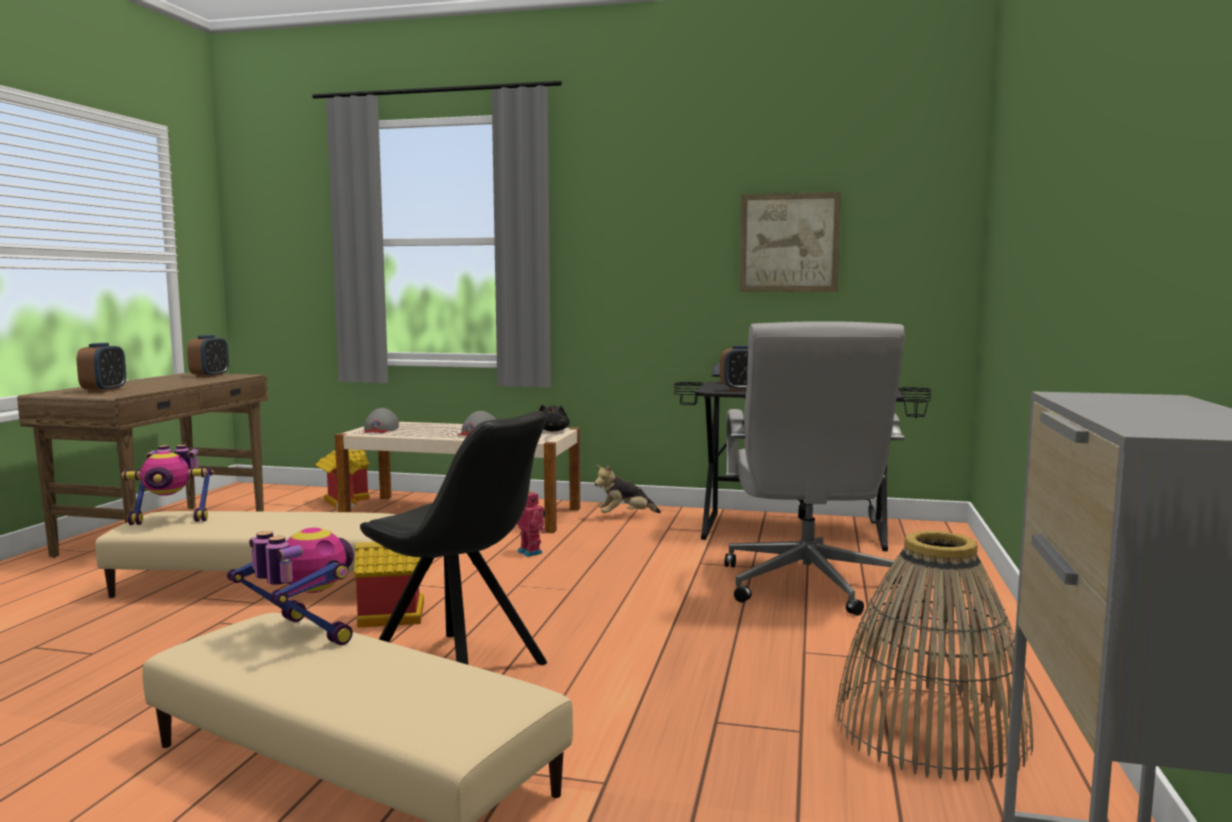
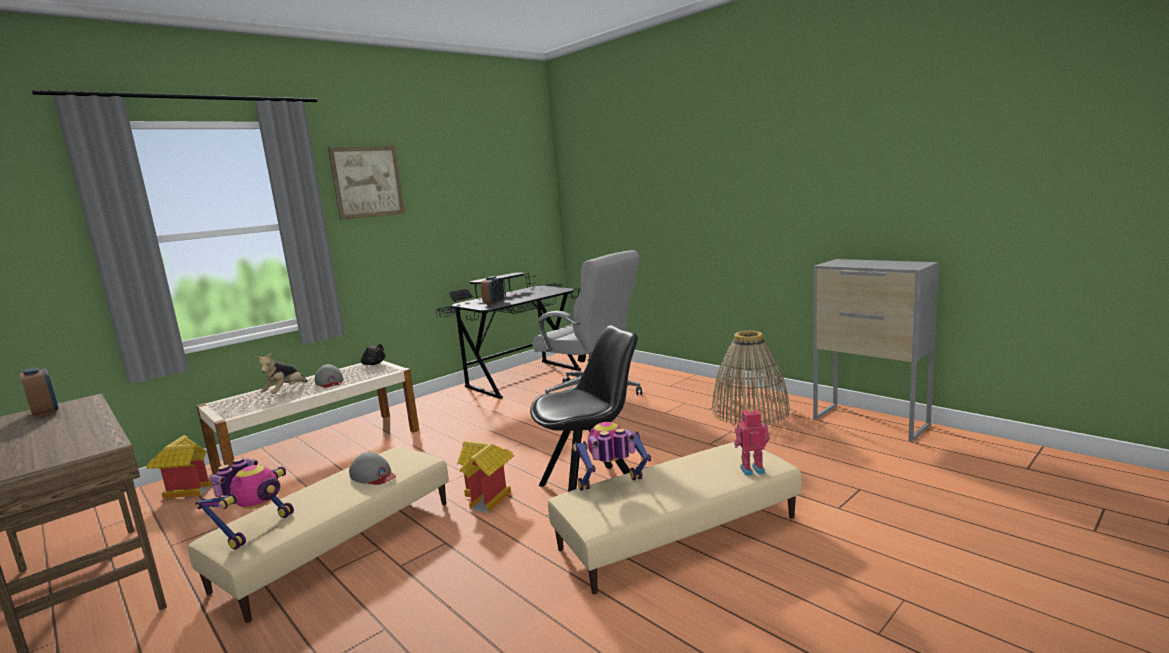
camera: 55 degrees left, 5 degrees up
alarm clock [77,343,126,392] -> none
grey cap [364,408,399,433] -> grey cap moved to [349,452,396,485]
toy robot [517,490,546,557] -> toy robot moved to [734,409,770,476]
plush toy [594,465,661,513] -> plush toy moved to [255,352,307,394]
picture [740,192,841,292] -> picture moved to [328,146,405,220]

